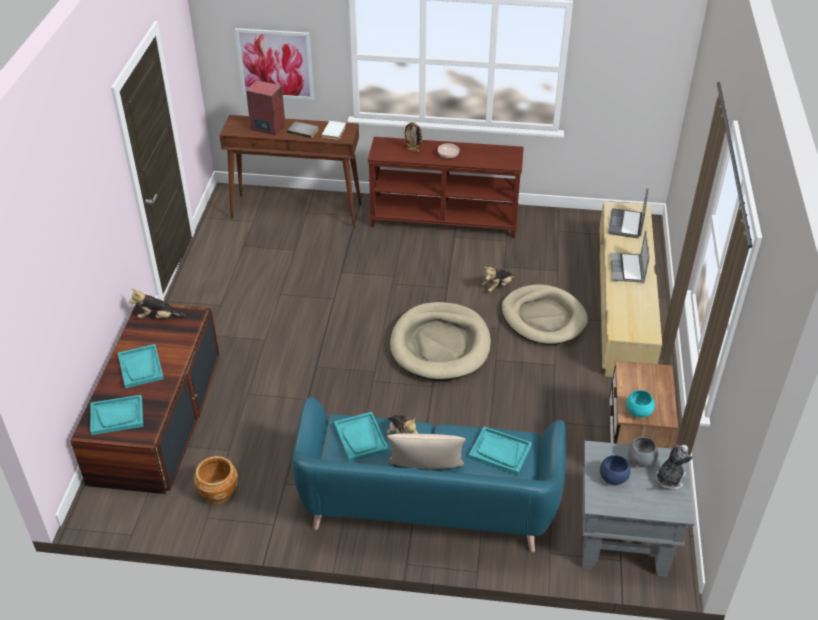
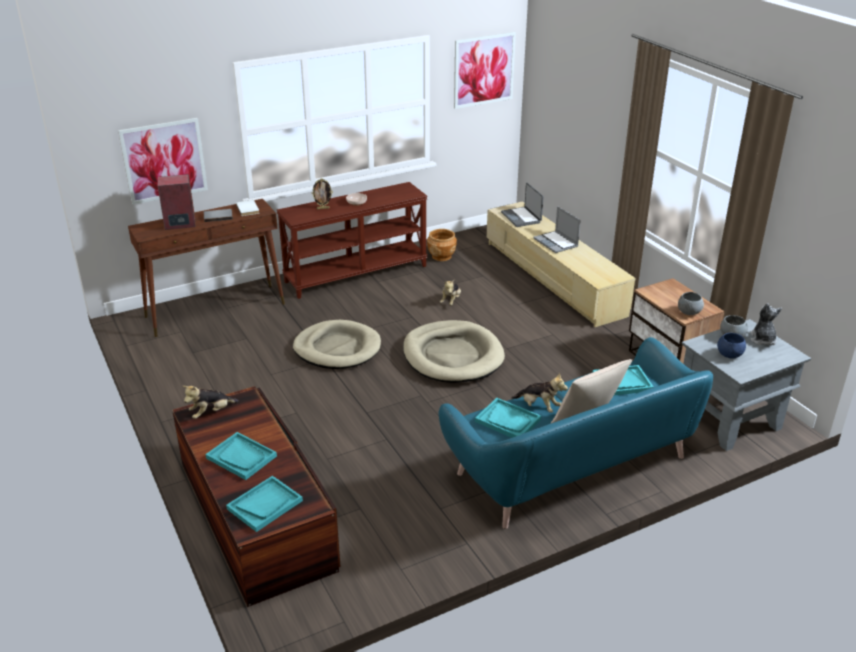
camera: 35 degrees left, 10 degrees down
brown planter [194,456,238,504] -> brown planter moved to [427,229,457,261]
beige dog bed [502,284,588,345] -> beige dog bed moved to [293,320,381,369]
turquoise bowl [626,390,655,418] -> grey bowl [678,292,704,315]
none -> picture [454,32,516,109]

